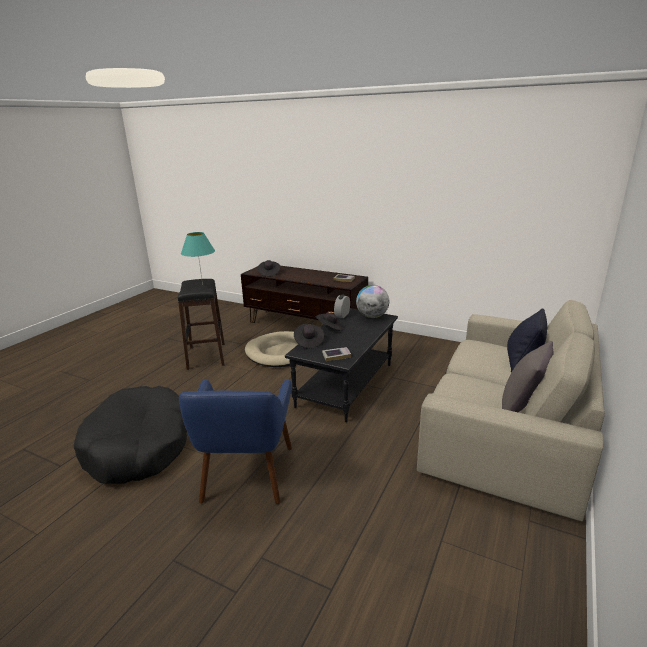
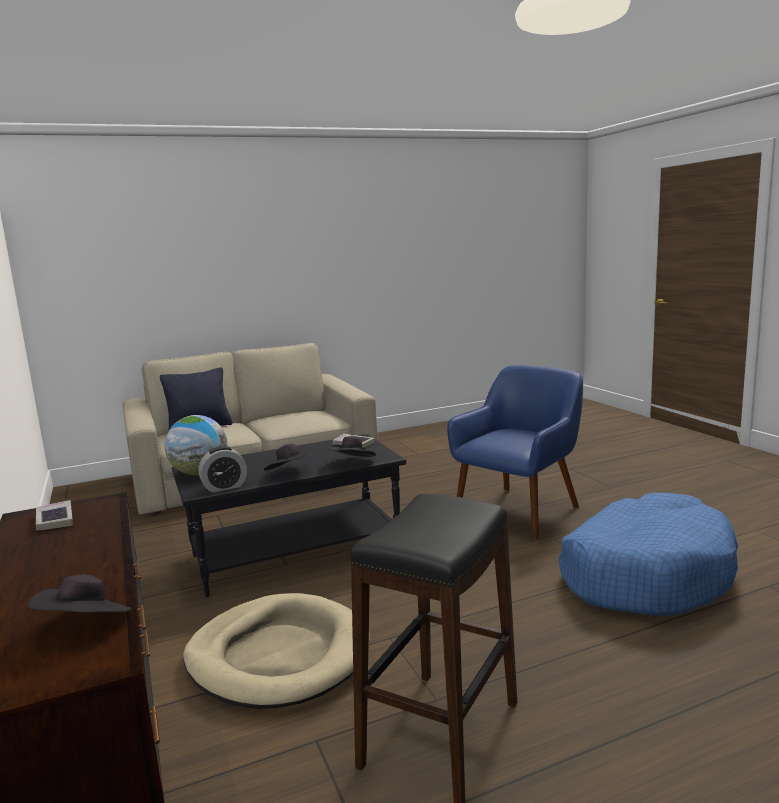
camera: 140 degrees left, 10 degrees down
black dog bed [74,386,187,484] -> blue dog bed [559,493,738,616]
turquoise table lamp [181,232,215,285] -> none
grey pillow [502,341,554,412] -> none

